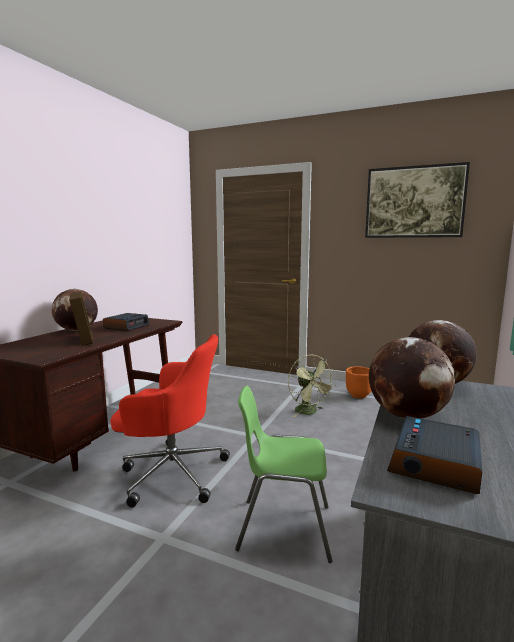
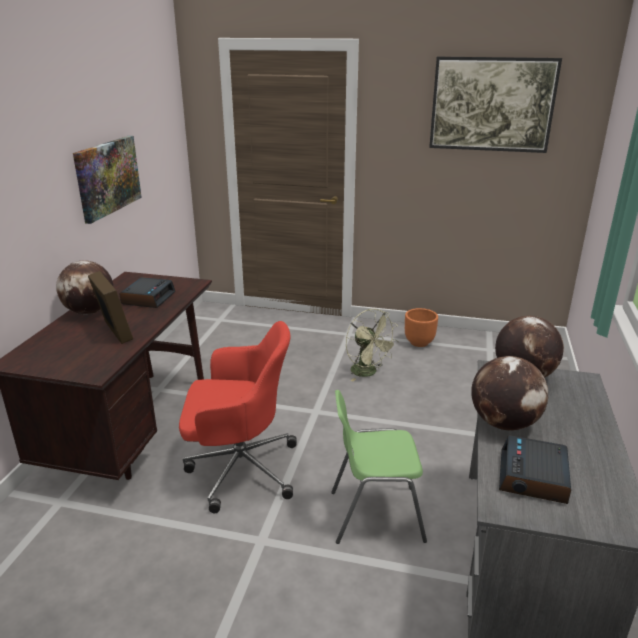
camera: 10 degrees left, 15 degrees up
none -> picture [73,136,142,224]

